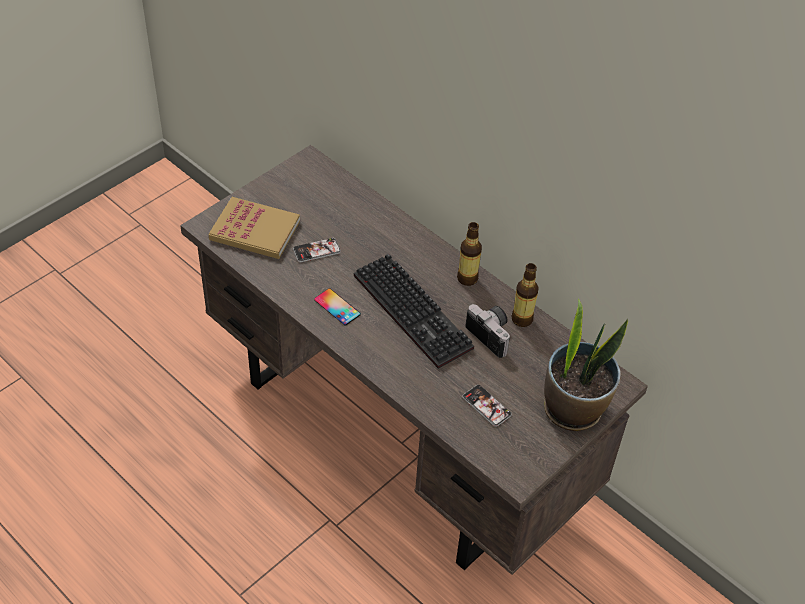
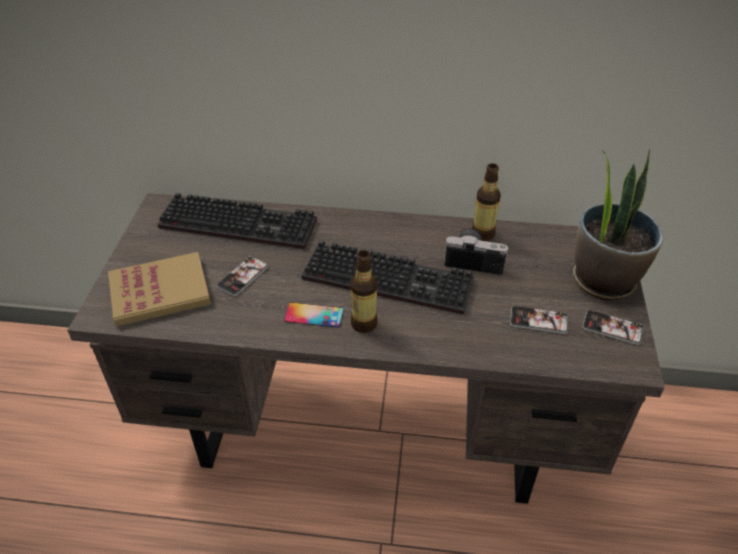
camera: 35 degrees left, 5 degrees down
bottle [457,222,482,286] -> bottle moved to [350,250,377,333]
none -> keyboard [157,193,317,249]
none -> phone [582,310,644,345]

